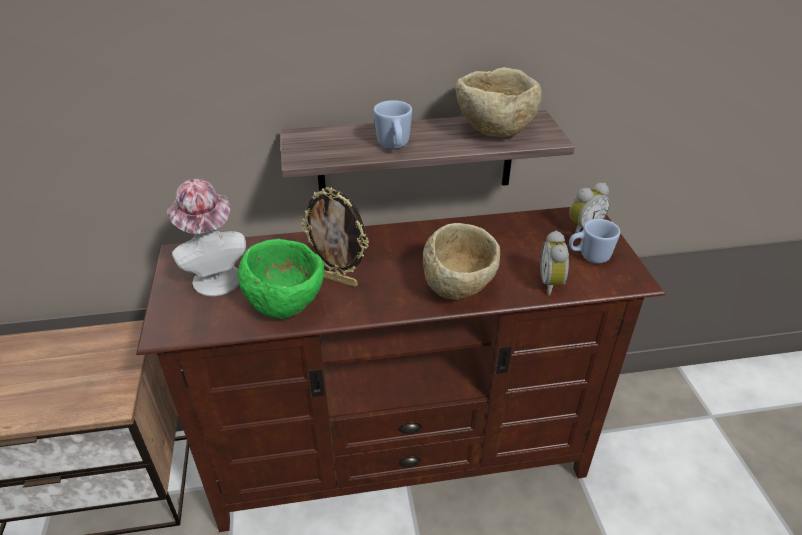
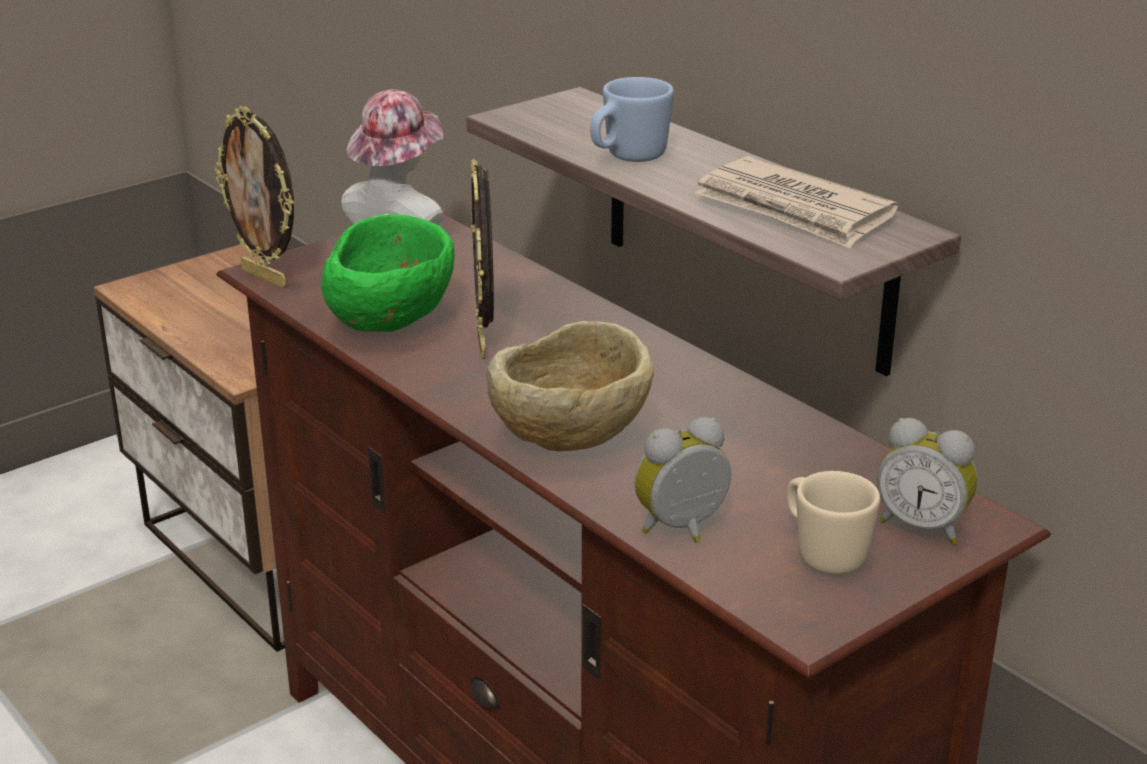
camera: 60 degrees right, 10 degrees down
beige bowl [455,67,542,138] -> newspaper [695,156,899,249]
blue mug [569,219,620,263] -> beige mug [787,471,880,575]
none -> picture frame [214,106,294,288]

